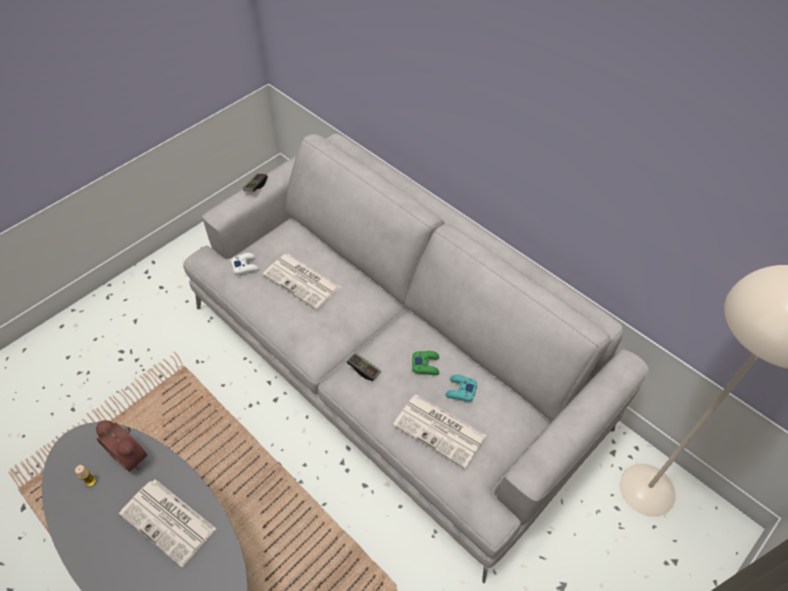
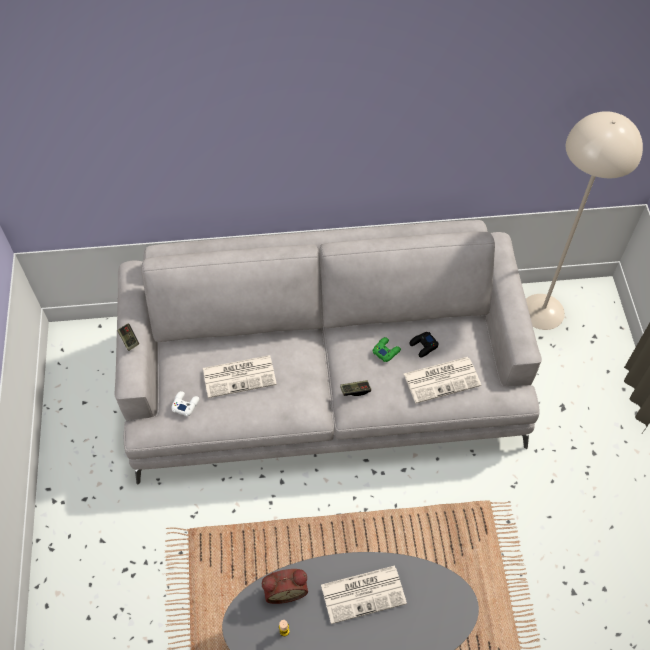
camera: 50 degrees left, 5 degrees up
turquoise game controller [445,375,478,402] -> black game controller [409,332,438,358]

